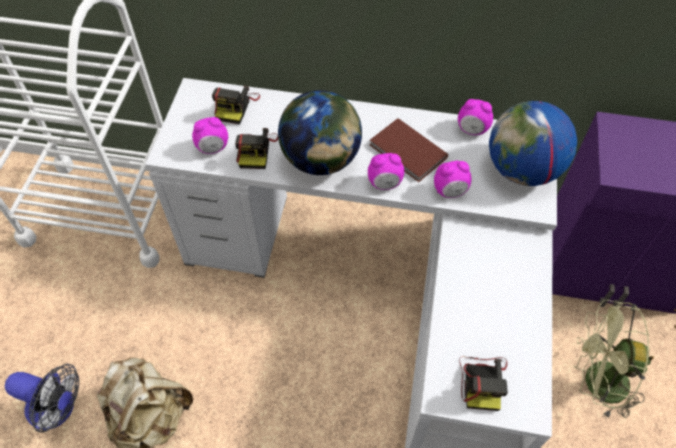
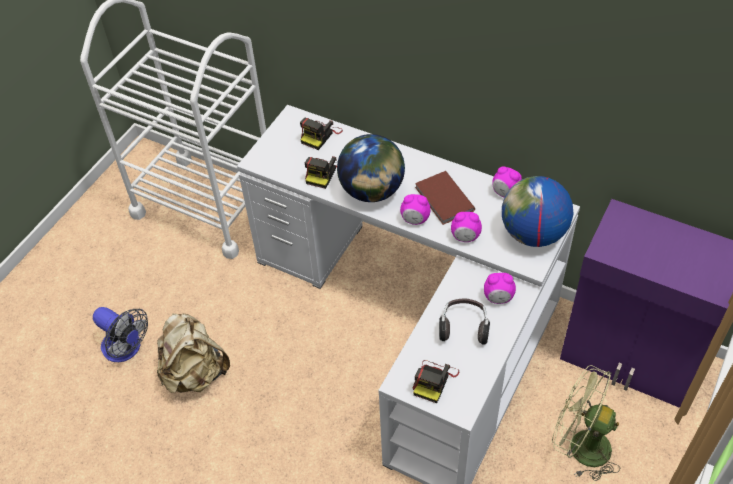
camera: 20 degrees right, 5 degrees down
alarm clock [192,117,228,154] -> alarm clock moved to [484,273,516,304]
none -> headphones [439,298,490,345]

